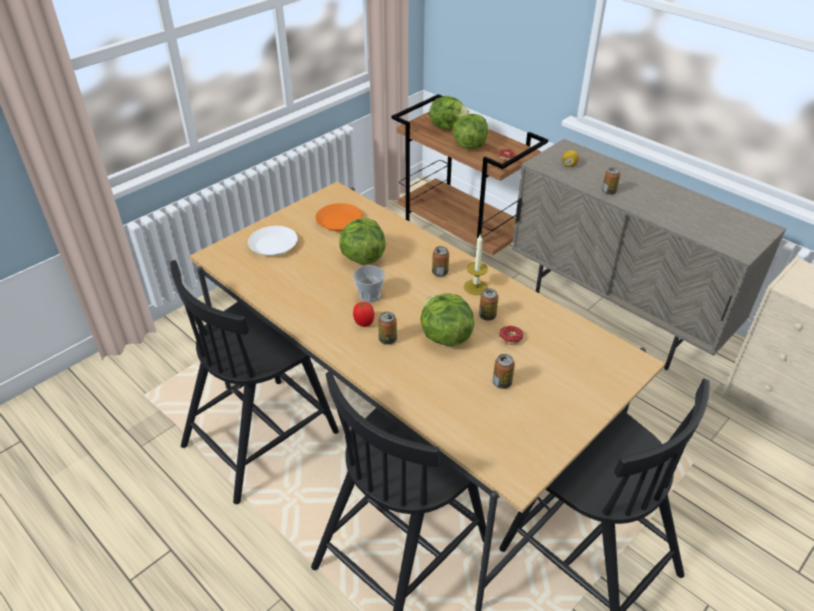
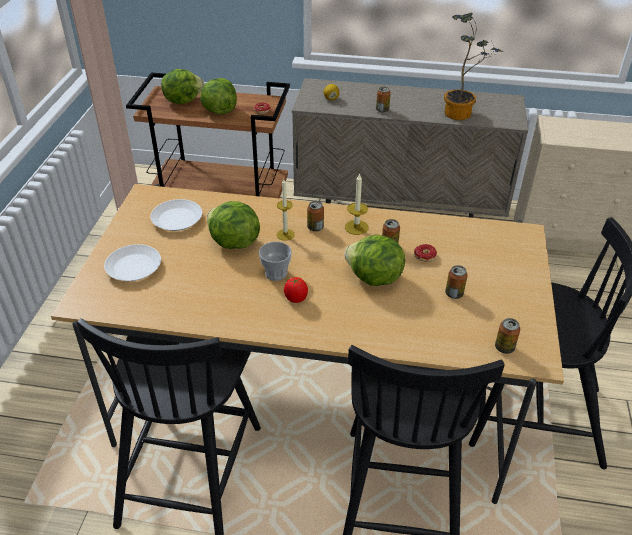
camera: 35 degrees left, 0 degrees up
orange plate [315,203,363,231] -> white plate [150,199,202,231]
can [378,311,397,345] -> can moved to [495,318,520,354]
none -> candle [277,179,295,241]
none -> potted plant [444,13,504,120]

